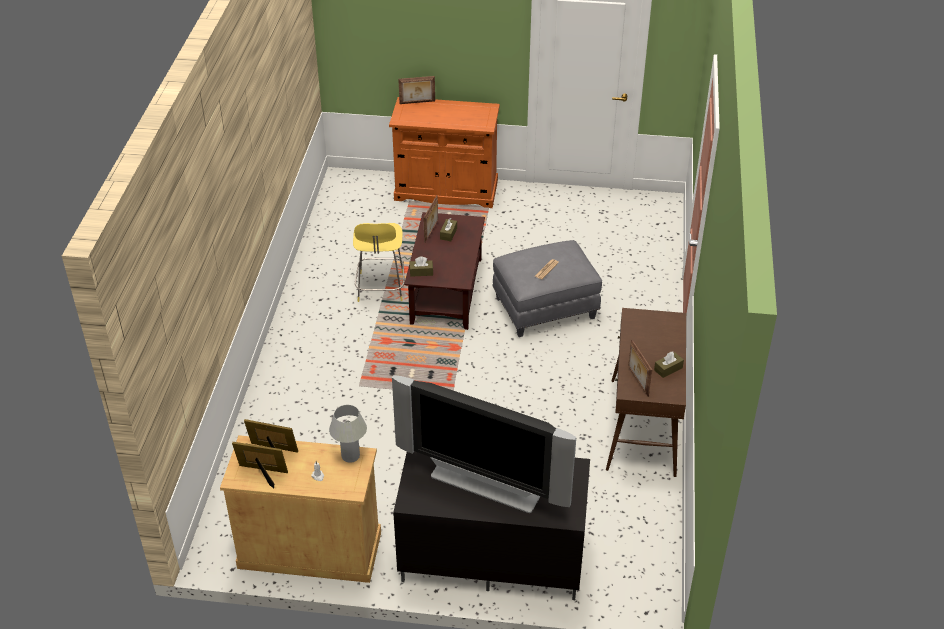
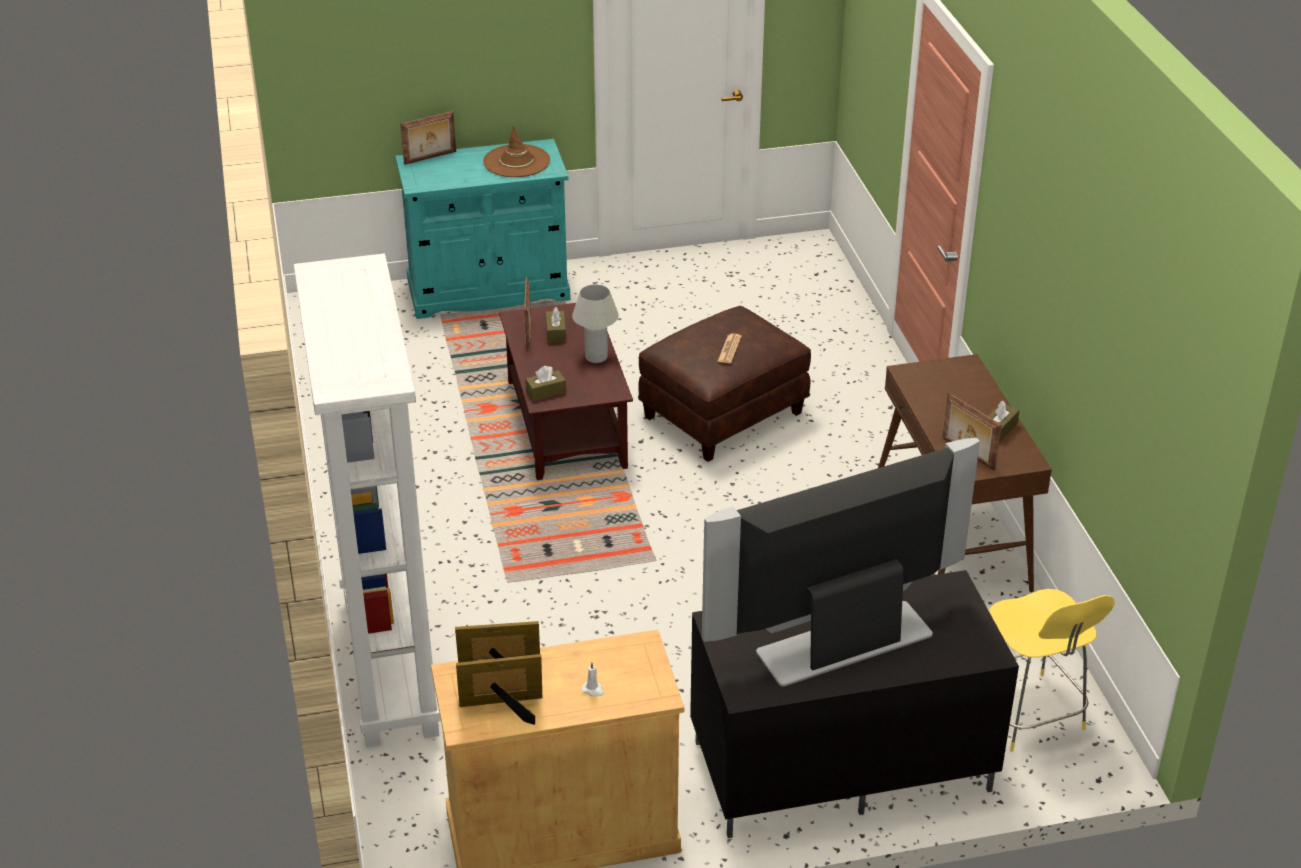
camera: 20 degrees left, 5 degrees down
white table lamp [329,405,367,463] -> white table lamp moved to [572,284,619,363]
yellow stool [353,223,405,302] -> yellow stool moved to [990,589,1115,752]
orange cabinet [389,97,500,208] -> turquoise cabinet [395,139,570,319]
television [392,375,576,513] -> television turned 150 degrees clockwise [702,438,980,686]
grey ottoman [492,240,602,337] -> brown ottoman [638,306,811,462]
none -> white bookcase [294,254,441,748]
none -> brown hat [483,126,550,177]

